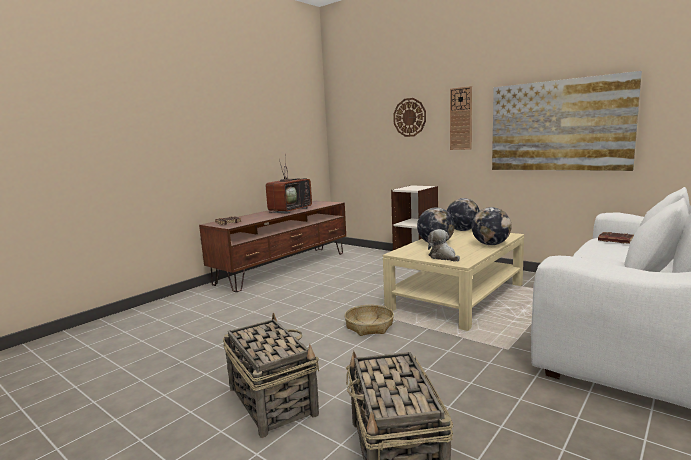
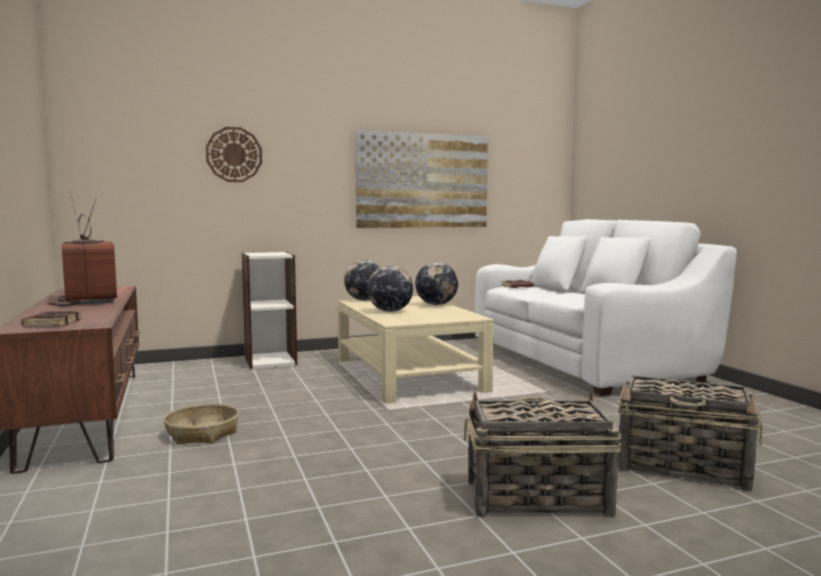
camera: 60 degrees left, 5 degrees down
basket [345,305,394,336] -> basket moved to [163,404,239,444]
plush toy [428,229,460,262] -> none
wall clock [450,86,472,150] -> none

